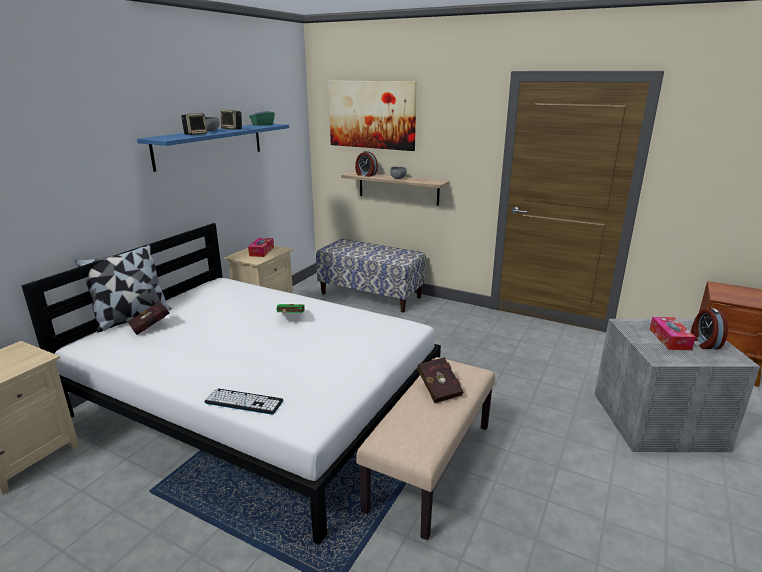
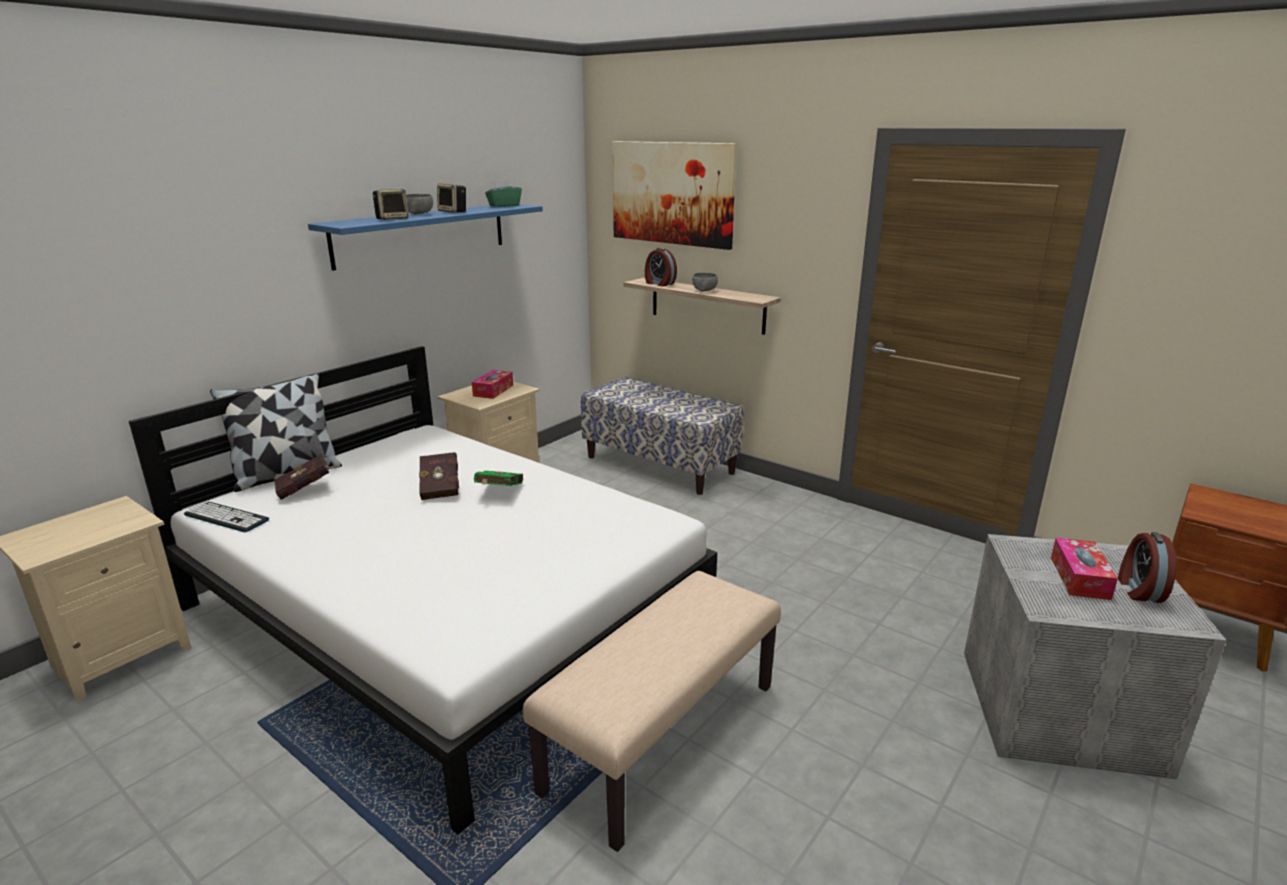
camera: 10 degrees right, 0 degrees up
keyboard [204,389,283,415] -> keyboard moved to [184,502,269,532]
red book [417,357,463,403] -> red book moved to [419,452,459,500]

